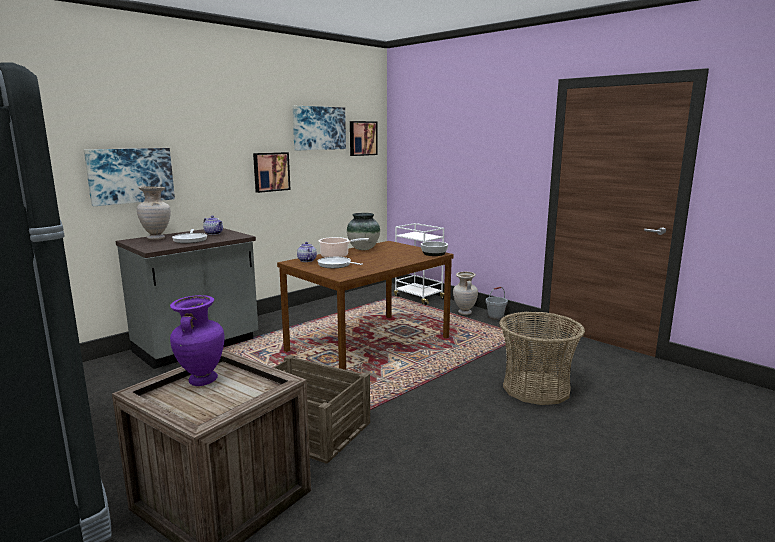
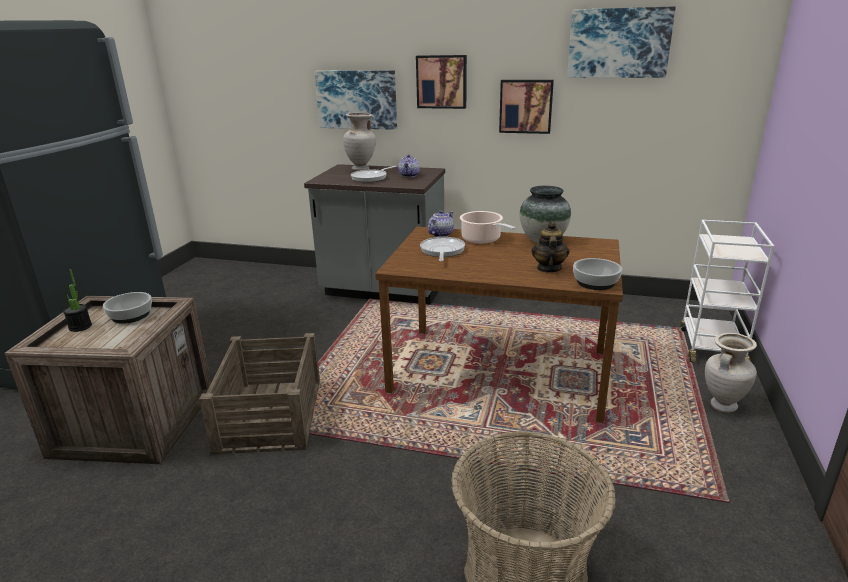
camera: 60 degrees right, 10 degrees up
purple vase [170,295,225,386] -> bowl [103,292,152,324]
picture [350,121,378,156] -> picture moved to [416,55,467,109]
grey bucket [486,287,508,320] -> none
none -> potted plant [63,269,92,332]
none -> teapot [531,221,570,273]

